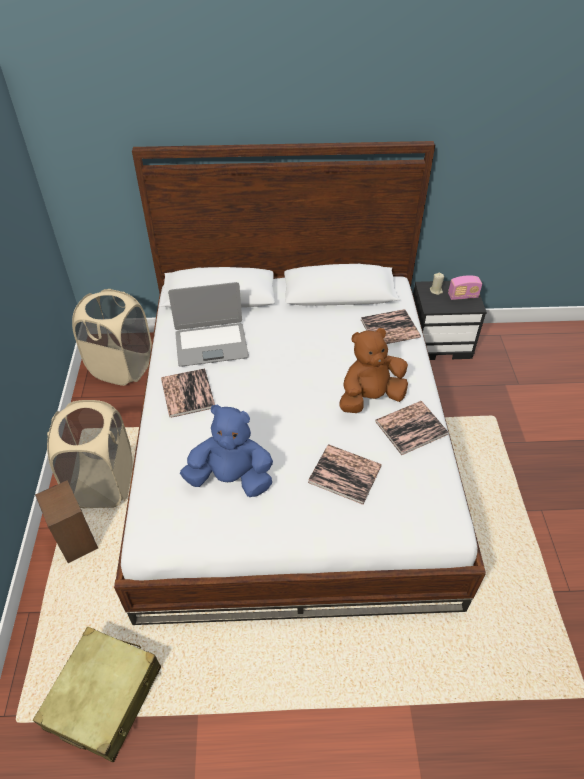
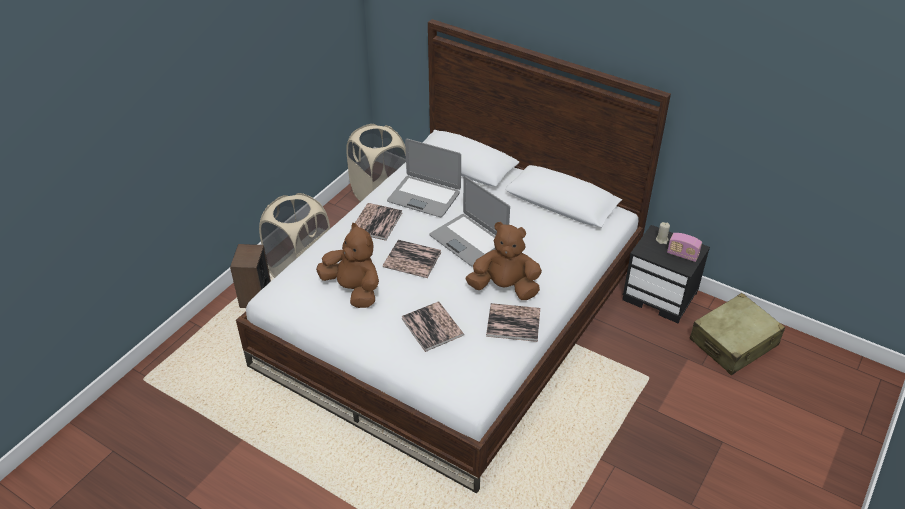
camera: 35 degrees right, 5 degrees down
beige suitcase [33,627,161,762] -> beige suitcase moved to [689,293,785,375]
blue plush toy [180,405,273,497] -> brown plush toy [316,223,379,308]
book [361,309,421,344] -> book moved to [383,240,441,278]
none -> laptop [429,176,510,266]

